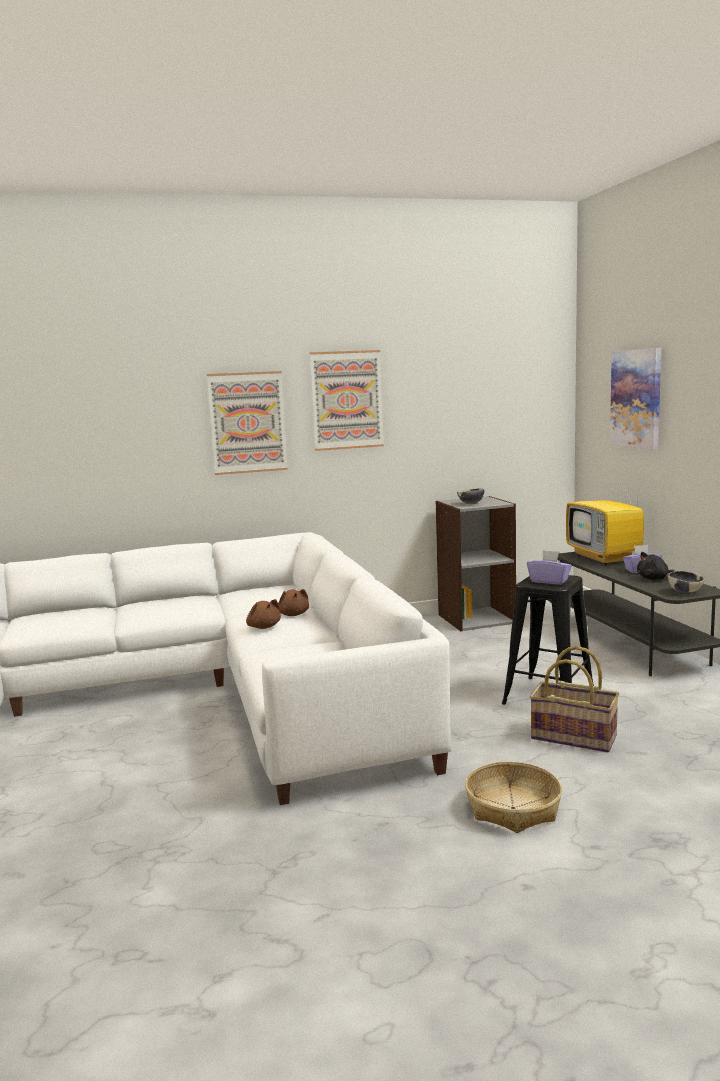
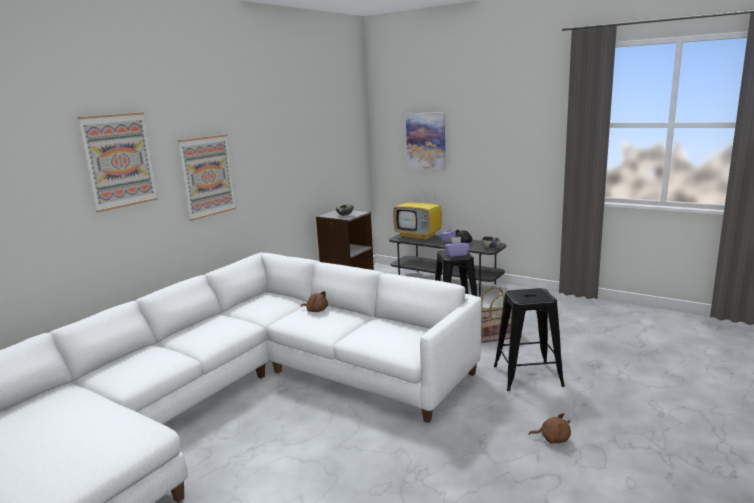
camera: 40 degrees left, 5 degrees up
brown plush toy [246,599,281,629] -> brown plush toy moved to [529,413,571,444]
picture [310,350,384,451] -> picture moved to [77,112,158,212]
basket [465,761,562,833] -> black stool [494,288,565,391]

